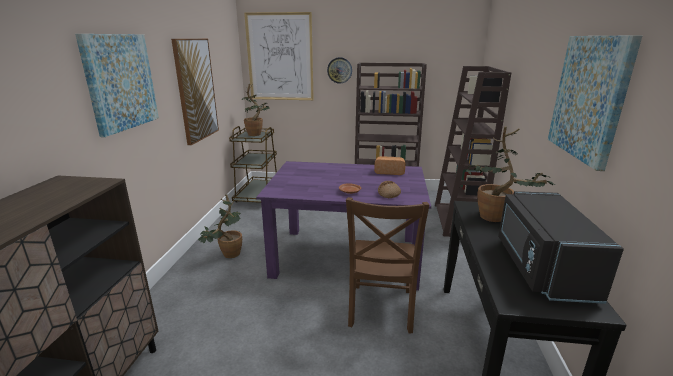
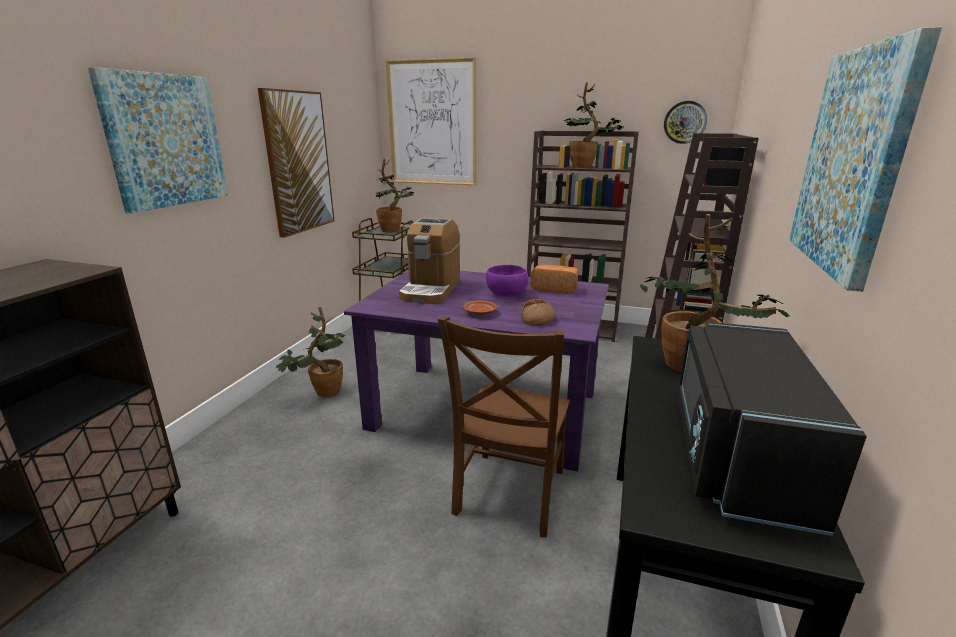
camera: 10 degrees right, 0 degrees up
wall clock [327,57,352,84] -> wall clock moved to [664,101,707,144]
none -> coffee machine [399,218,460,304]
none -> purple bowl [486,265,528,297]
none -> potted plant [564,83,624,168]

